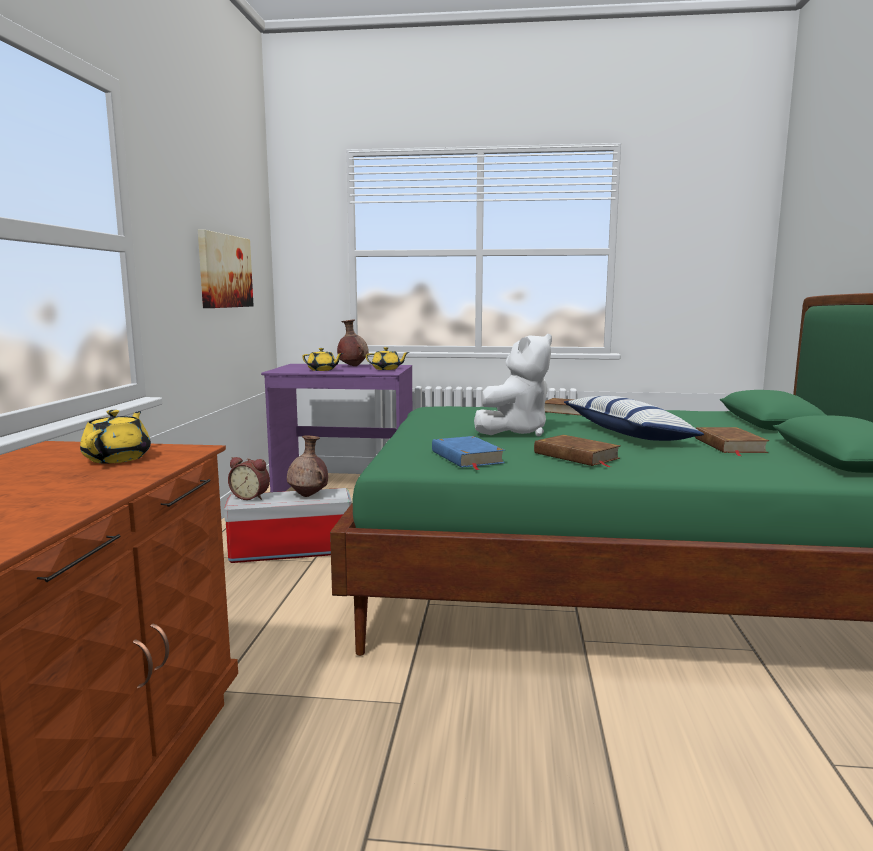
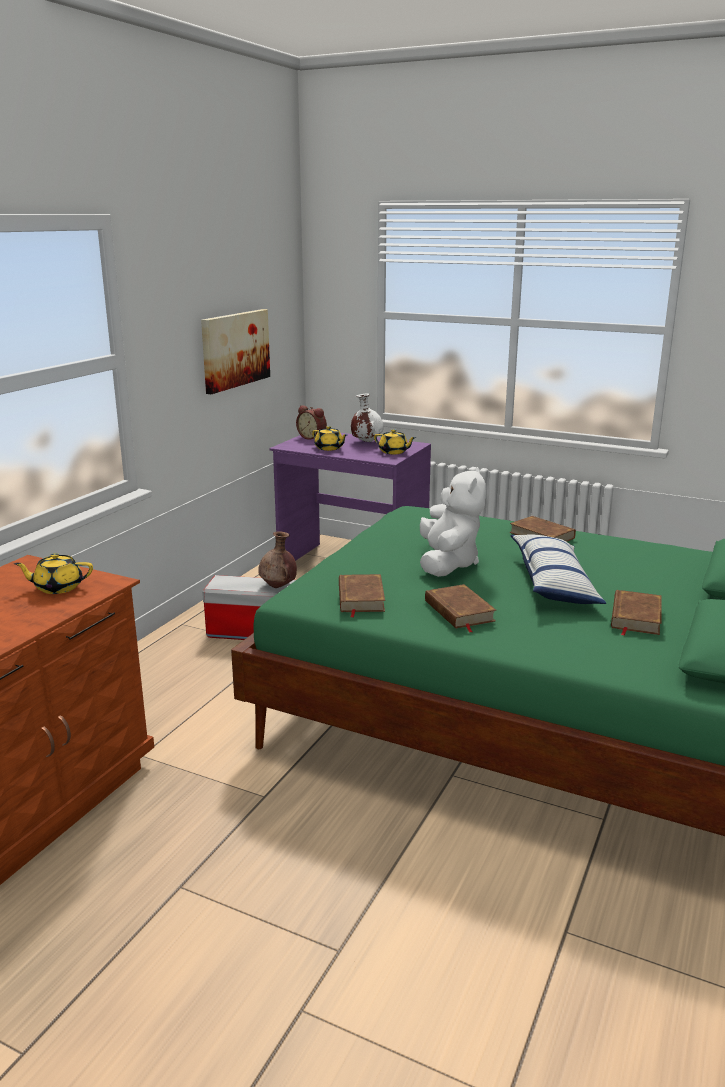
camera: 20 degrees right, 10 degrees up
yellow teapot [80,410,151,464] -> yellow teapot turned 120 degrees counterclockwise [14,553,93,594]
alarm clock [228,457,270,500] -> alarm clock moved to [296,405,327,440]
brown vase [337,320,369,366] -> white vase [351,394,384,442]
blue book [432,436,505,470] -> brown book [339,574,385,618]
white plush toy [474,334,552,436] -> white plush toy turned 60 degrees counterclockwise [420,467,486,577]

